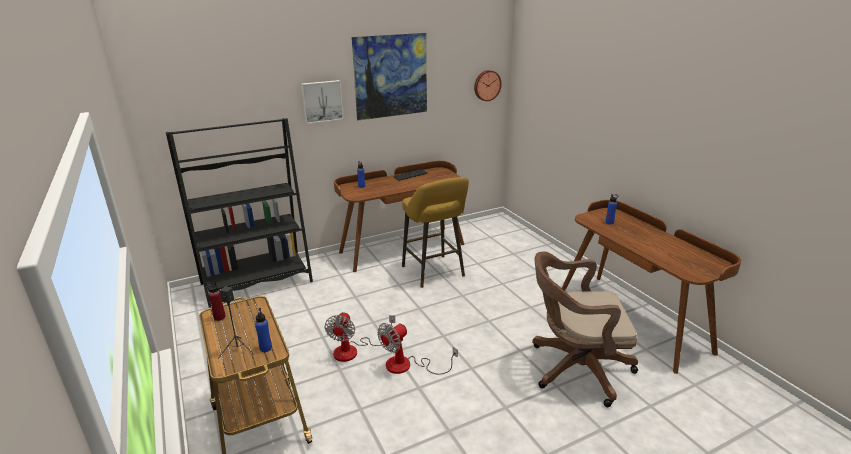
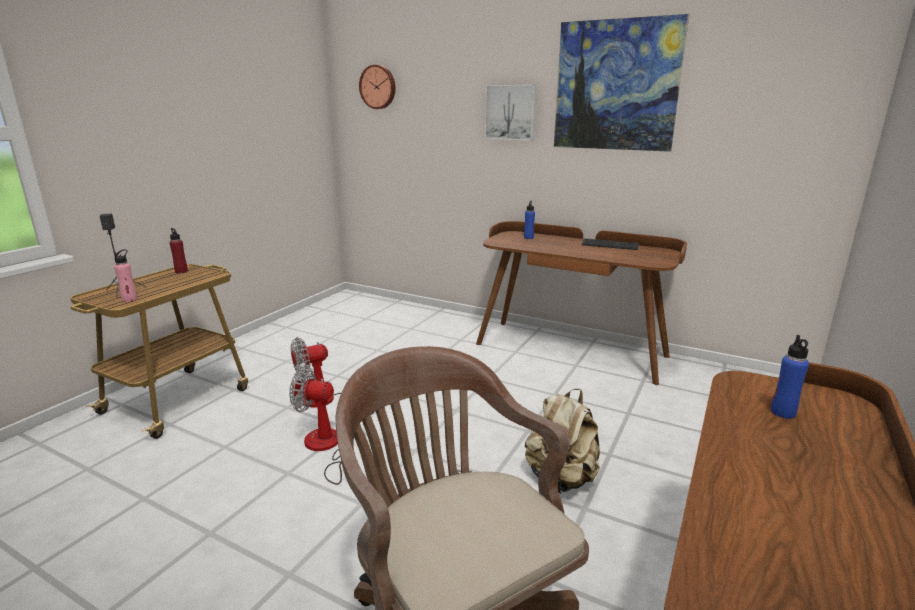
camera: 55 degrees right, 5 degrees down
black bookcase [166,118,313,308] -> none
blue bottle [255,308,272,352] -> pink bottle [114,249,137,302]
yellow stool [402,177,469,288] -> none
wall clock [474,70,502,101] -> wall clock moved to [359,65,395,109]
none -> beige backpack [525,389,600,493]

